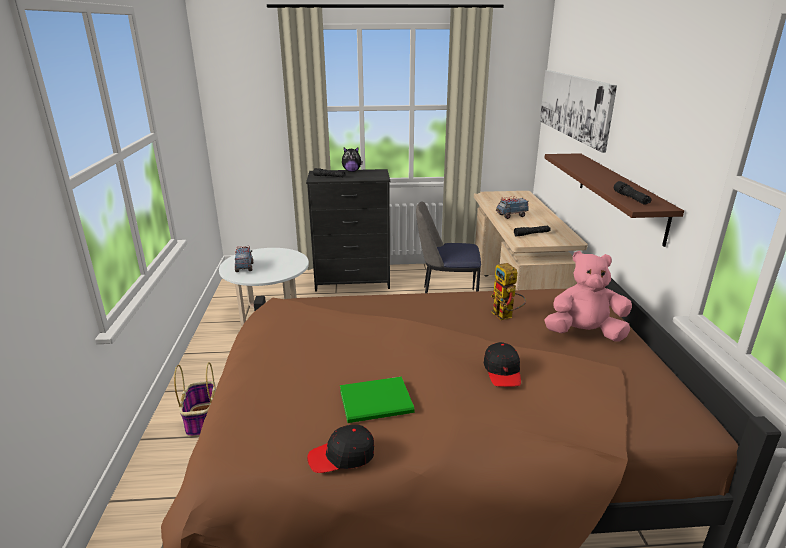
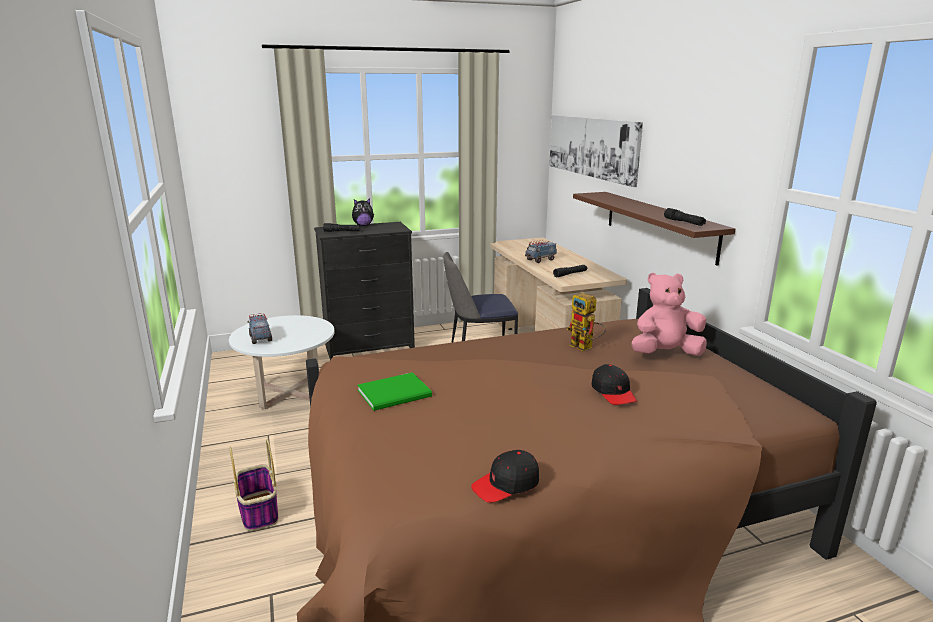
camera: 15 degrees left, 5 degrees down
green book [340,377,415,423] -> green book moved to [358,372,432,411]

